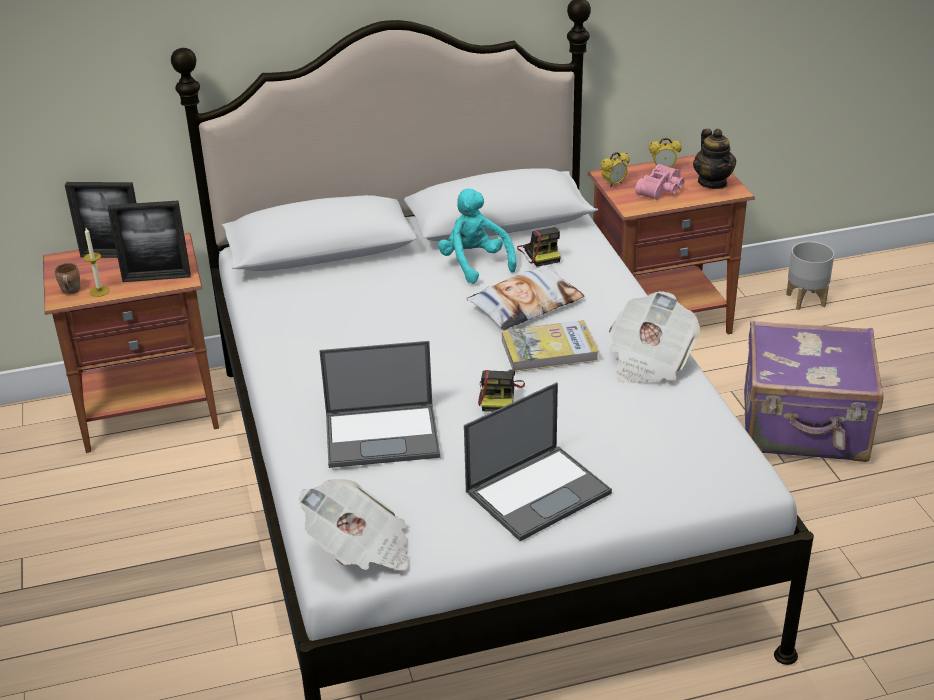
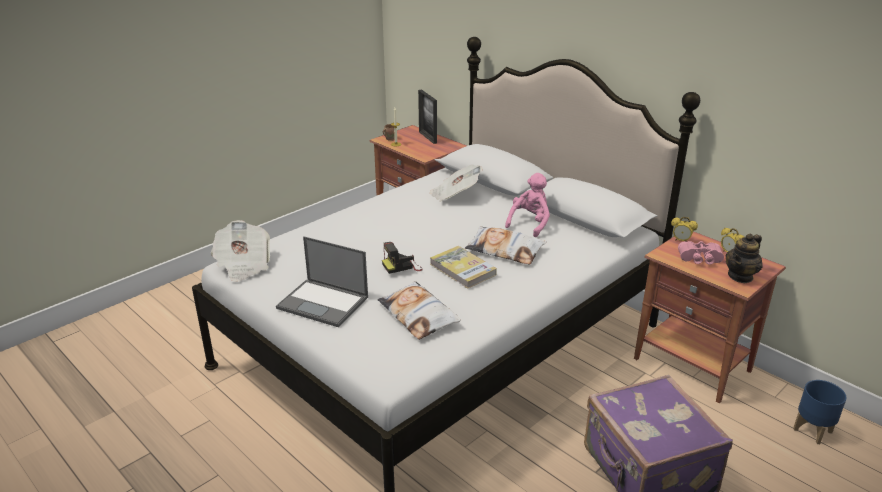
camera: 60 degrees right, 5 degrees down
picture frame [108,200,191,282] -> none
laptop [319,341,440,468] -> none
turquoise plush toy [438,188,517,284] -> pink plush toy [505,173,550,237]
camera [517,227,561,267] -> none
newspaper [609,291,700,383] -> newspaper moved to [429,165,483,202]
grey planter [786,241,834,310] -> blue planter [793,380,846,444]
none -> pillow [378,281,461,340]

